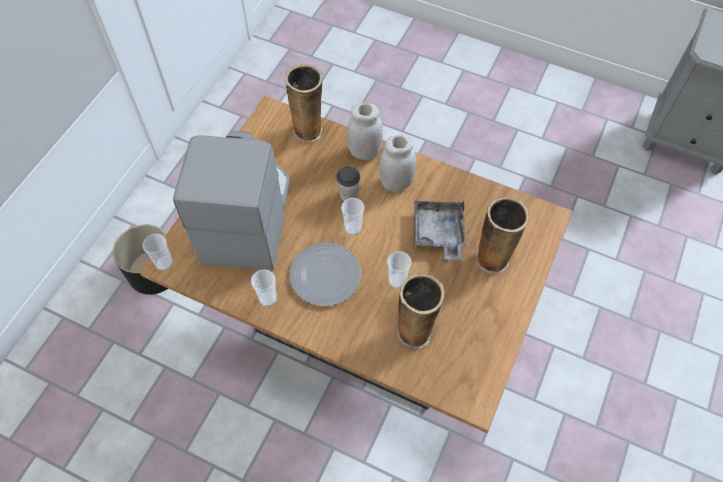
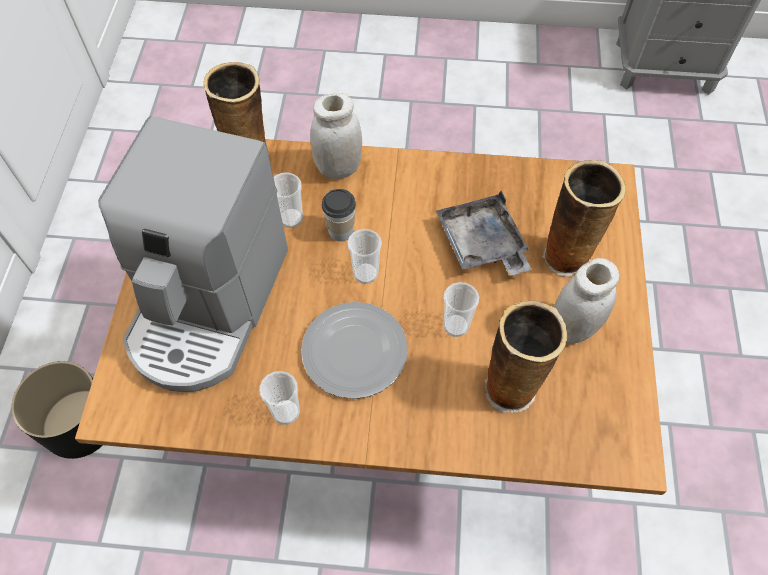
camera: 20 degrees left, 0 degrees up
cup [143,233,173,271] -> cup moved to [273,172,303,228]
coffee machine [173,131,290,271] -> coffee machine turned 150 degrees counterclockwise [98,116,288,392]
white jar [379,134,416,191] -> white jar moved to [554,258,620,343]

